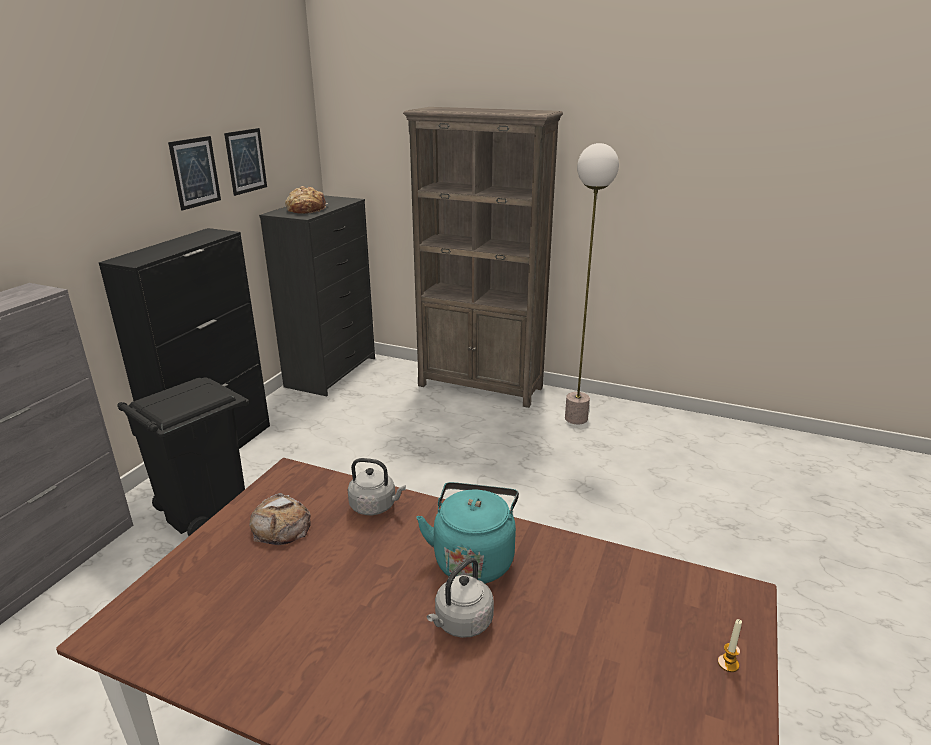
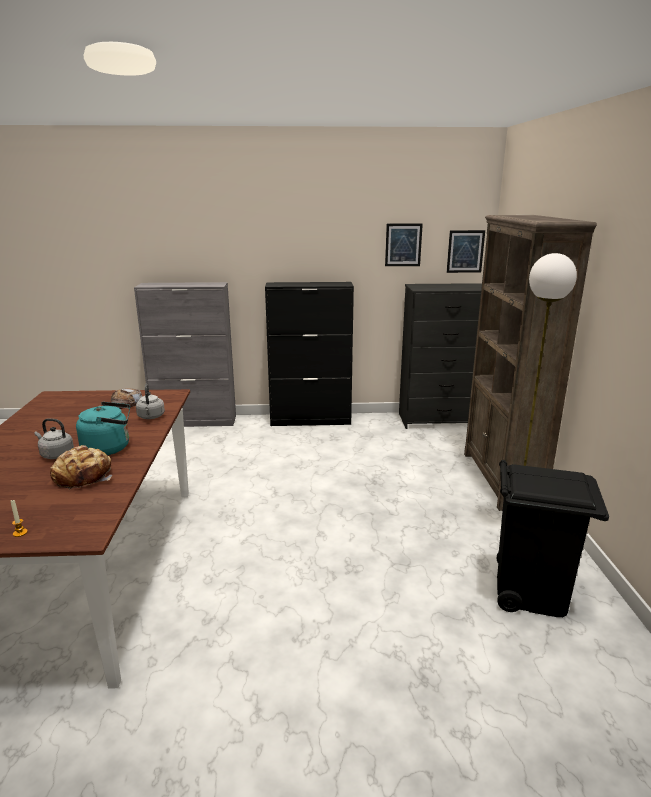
camera: 65 degrees right, 5 degrees down
black trash can [117,377,249,536] -> black trash can moved to [497,460,609,617]
picture [168,136,221,211] -> picture moved to [447,230,485,273]
bread [285,186,328,214] -> bread moved to [50,445,112,490]

